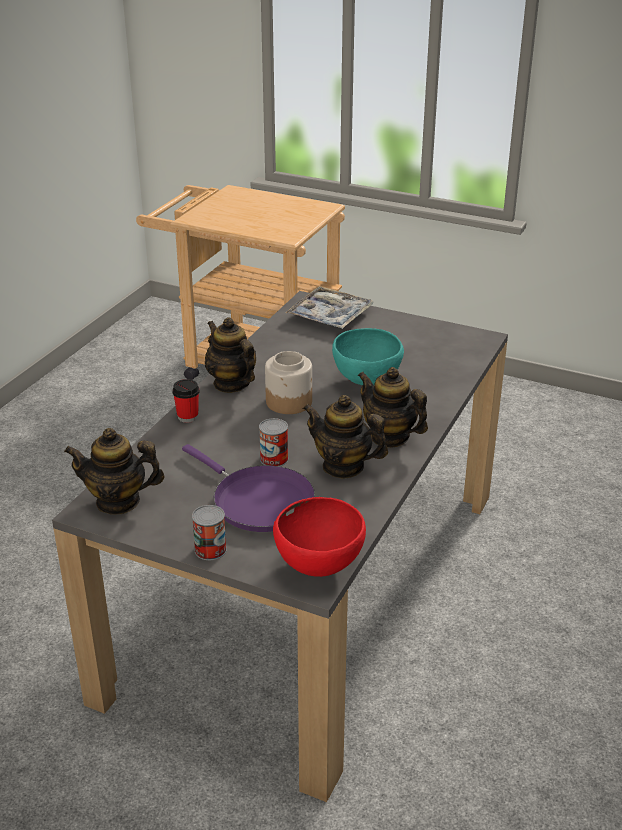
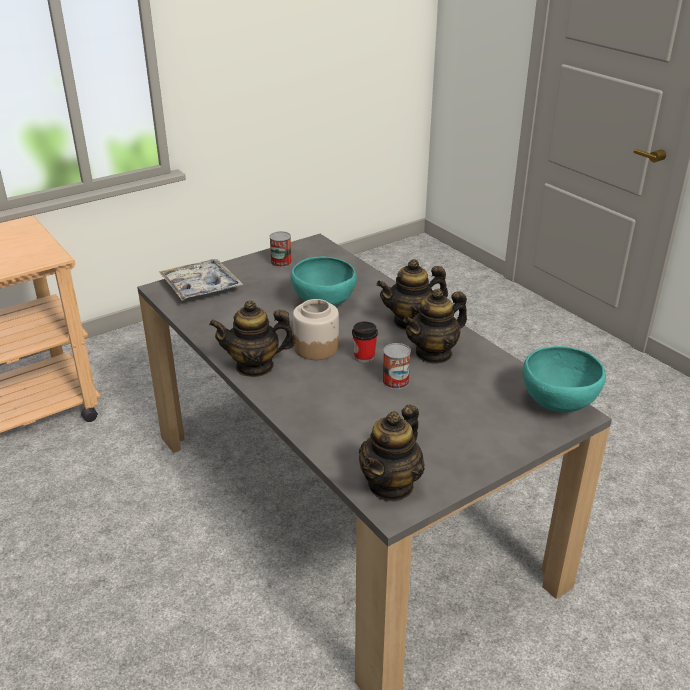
camera: 60 degrees left, 0 degrees up
cup [172,379,200,423] -> cup moved to [352,322,378,363]
purple frying pan [182,444,315,532] -> none
can [192,505,227,560] -> can moved to [269,231,292,267]
red bowl [273,497,366,577] -> turquoise bowl [522,346,606,413]

